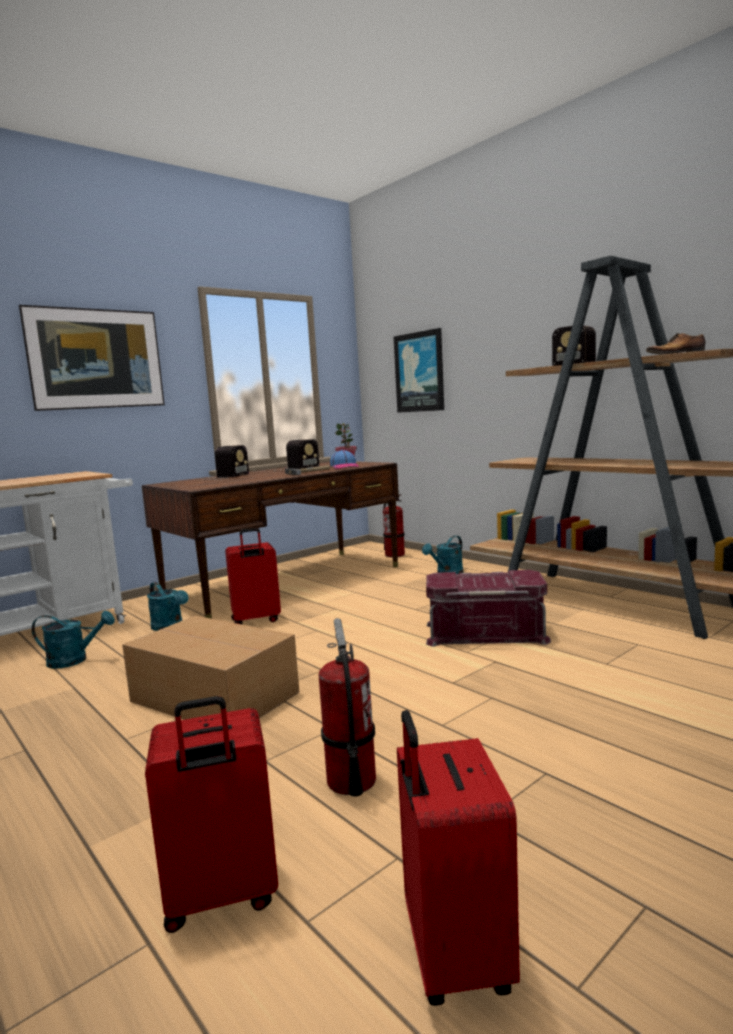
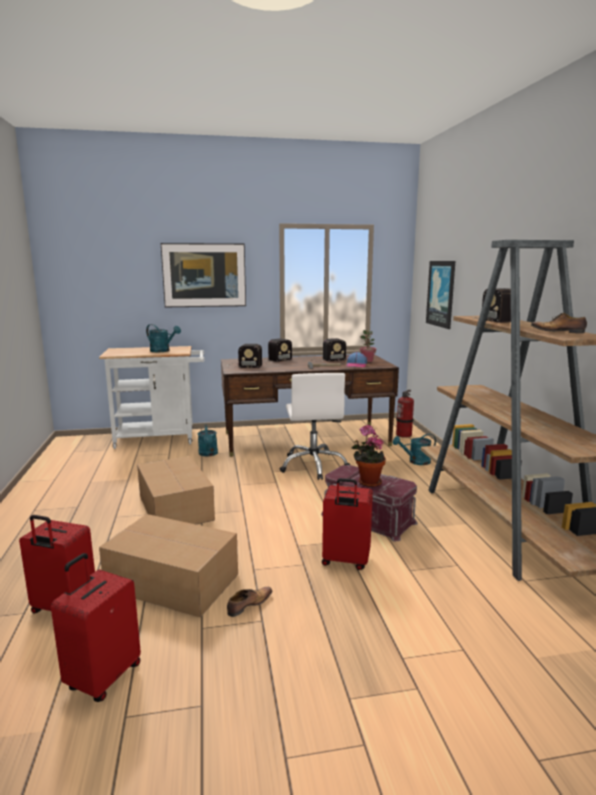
camera: 30 degrees right, 5 degrees up
turquoise watering can [32,611,115,669] -> turquoise watering can moved to [146,324,181,352]
red suitcase [225,528,281,625] -> red suitcase moved to [322,478,373,570]
fire extinguisher [319,618,376,797] -> cardboard box [99,514,238,618]
none -> radio [227,344,262,368]
none -> shoe [227,587,272,617]
none -> white office chair [280,373,350,480]
none -> potted plant [351,425,386,487]

